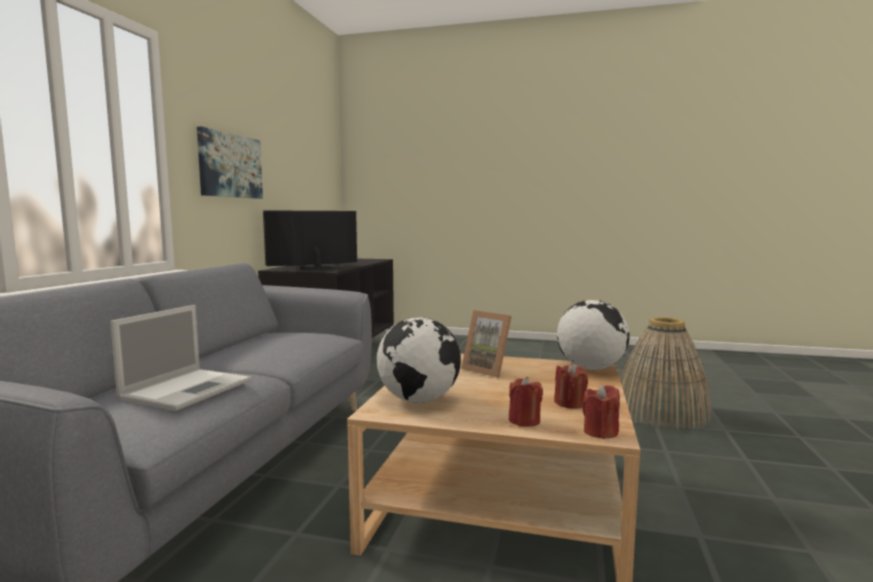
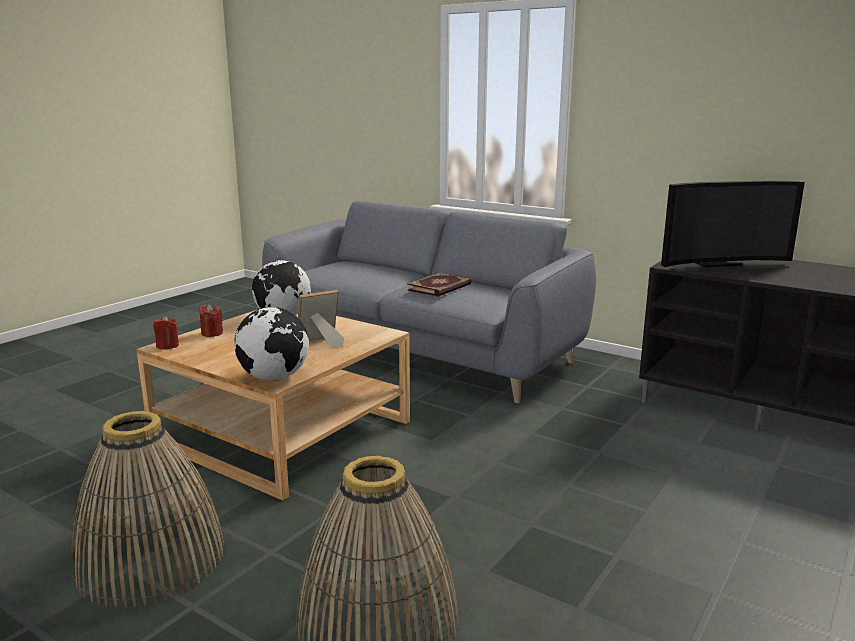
camera: 110 degrees right, 10 degrees up
laptop [110,305,251,411] -> none
picture [197,126,263,199] -> none
television [263,211,357,271] -> television turned 90 degrees clockwise [661,181,805,267]
red candle [554,363,588,409] -> none
none -> basket [71,411,224,608]
none -> book [407,272,471,297]

